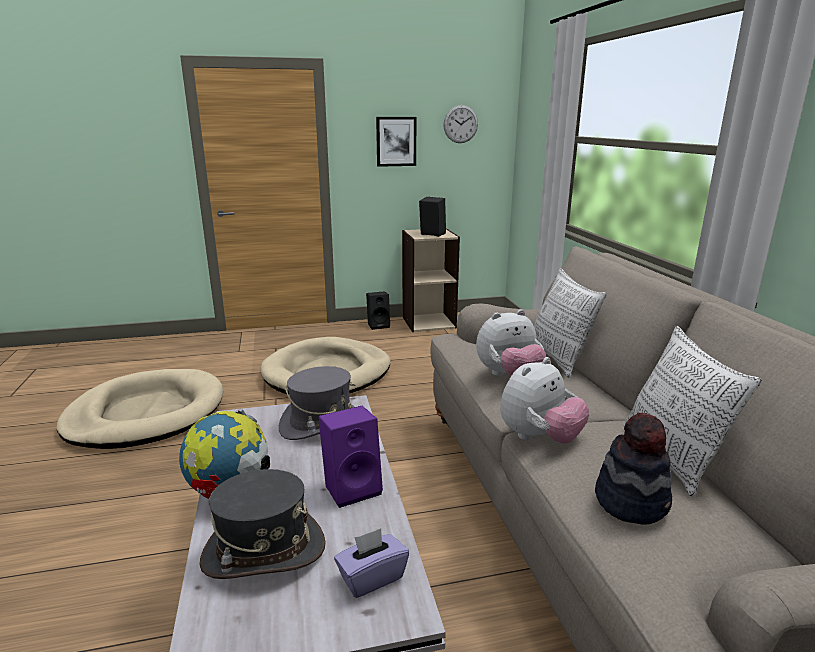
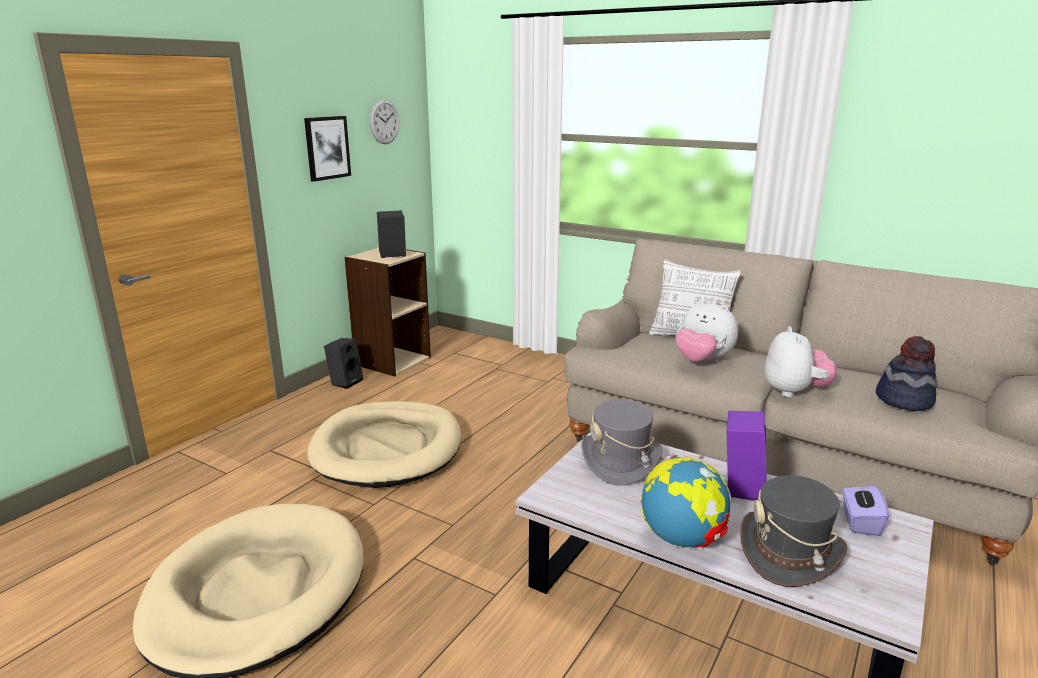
camera: 45 degrees left, 0 degrees up
plush toy [476,309,546,376] -> plush toy turned 105 degrees clockwise [676,300,738,362]
pillow [623,326,762,497] -> none

